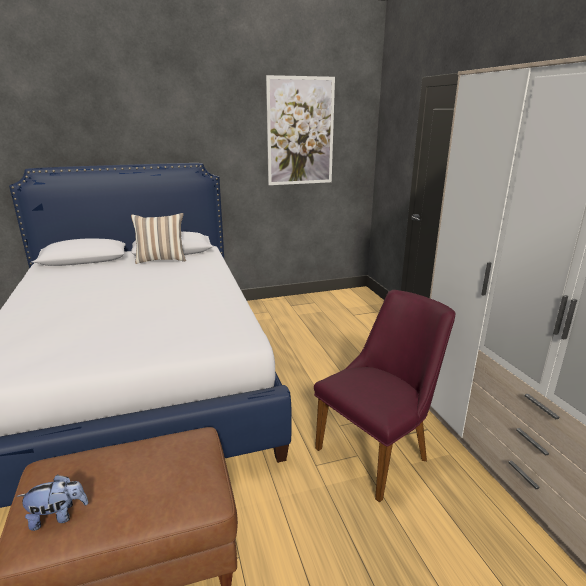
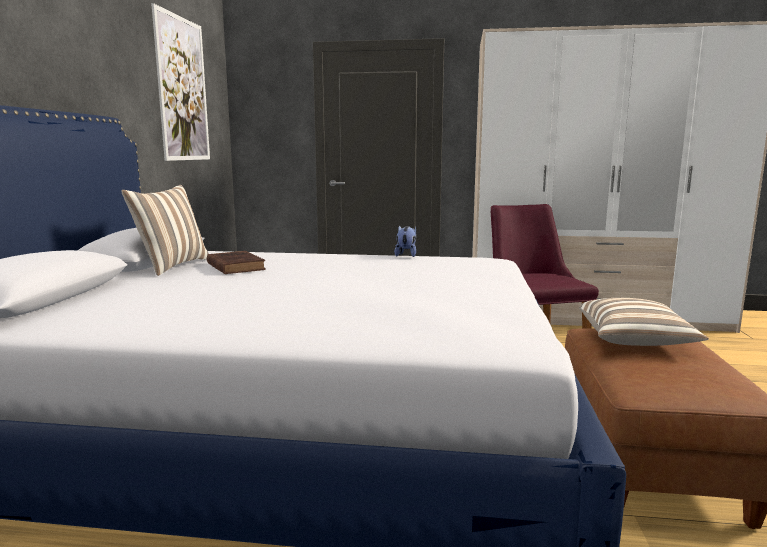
camera: 65 degrees left, 10 degrees down
plush toy [17,474,88,531] -> plush toy moved to [394,225,417,257]
none -> brown book [207,251,266,274]
none -> pillow [579,298,709,346]

